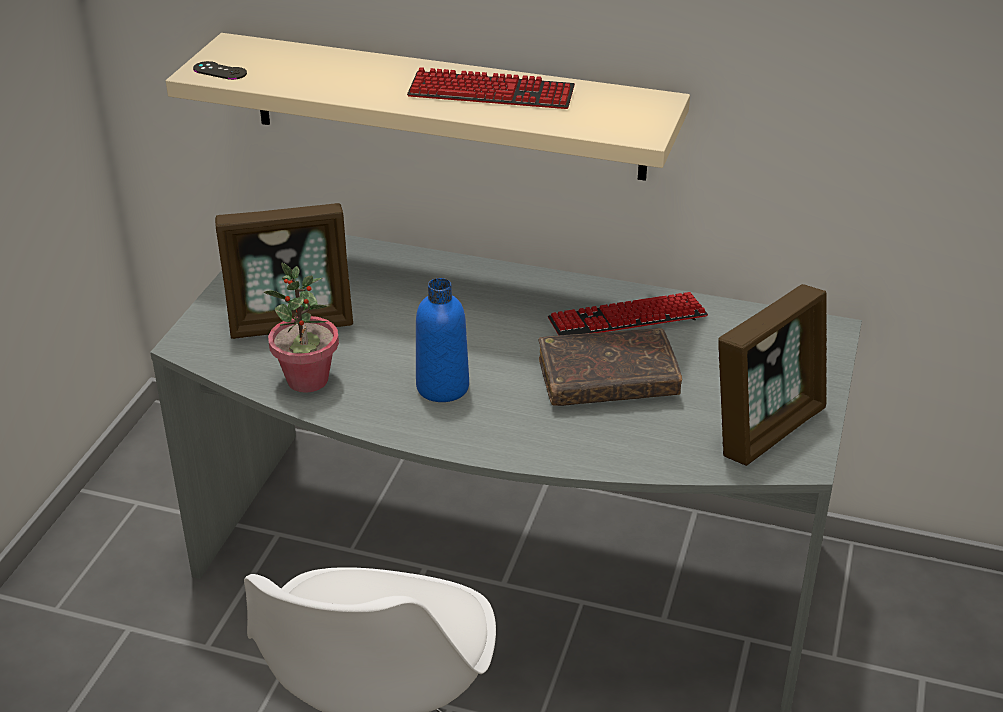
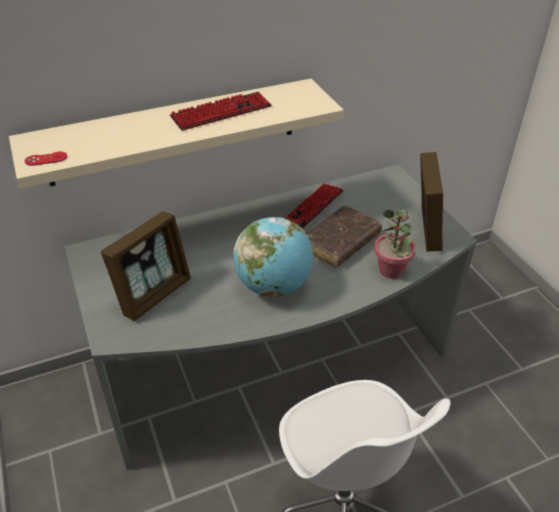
camera: 40 degrees left, 5 degrees up
black game controller [193,61,247,80] -> red game controller [25,151,67,166]
potted plant [263,262,339,393] -> potted plant moved to [374,208,416,279]
blue bottle [416,278,469,402] -> globe [233,217,313,297]

